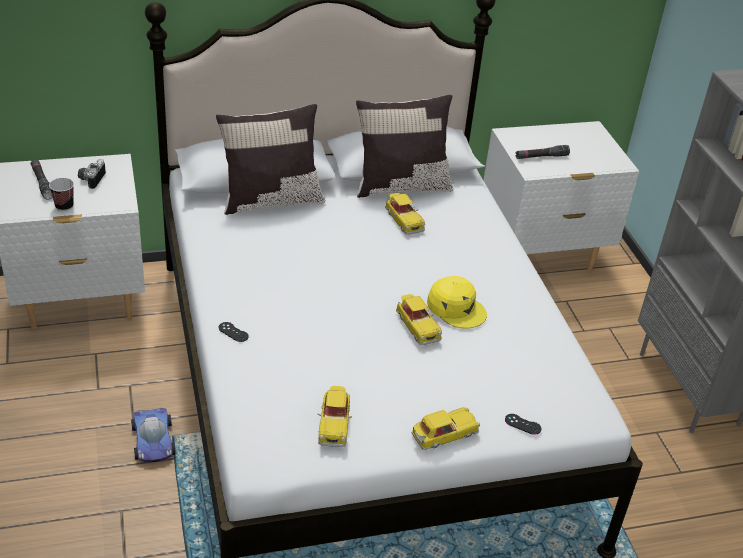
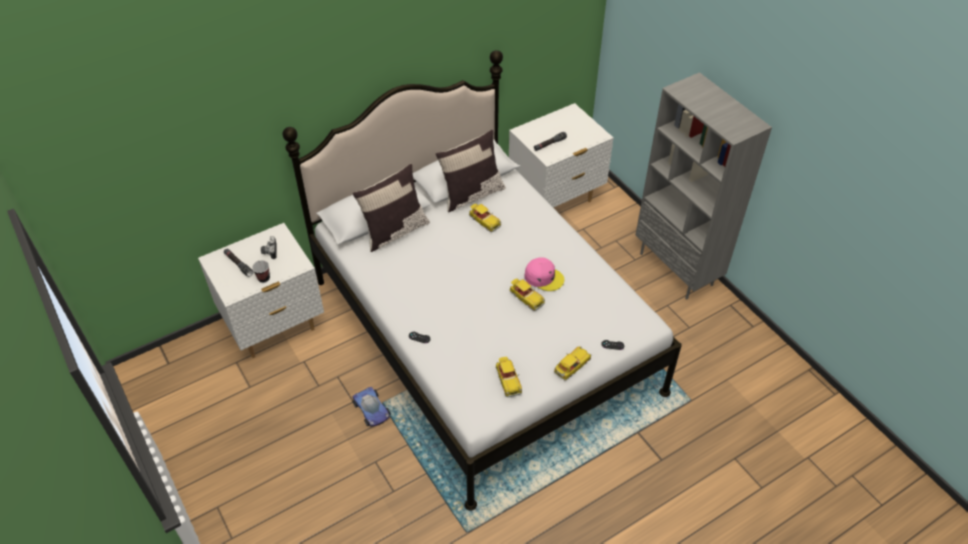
camera: 15 degrees left, 10 degrees up
yellow cap [427,276,487,329] -> pink cap [524,257,565,291]

